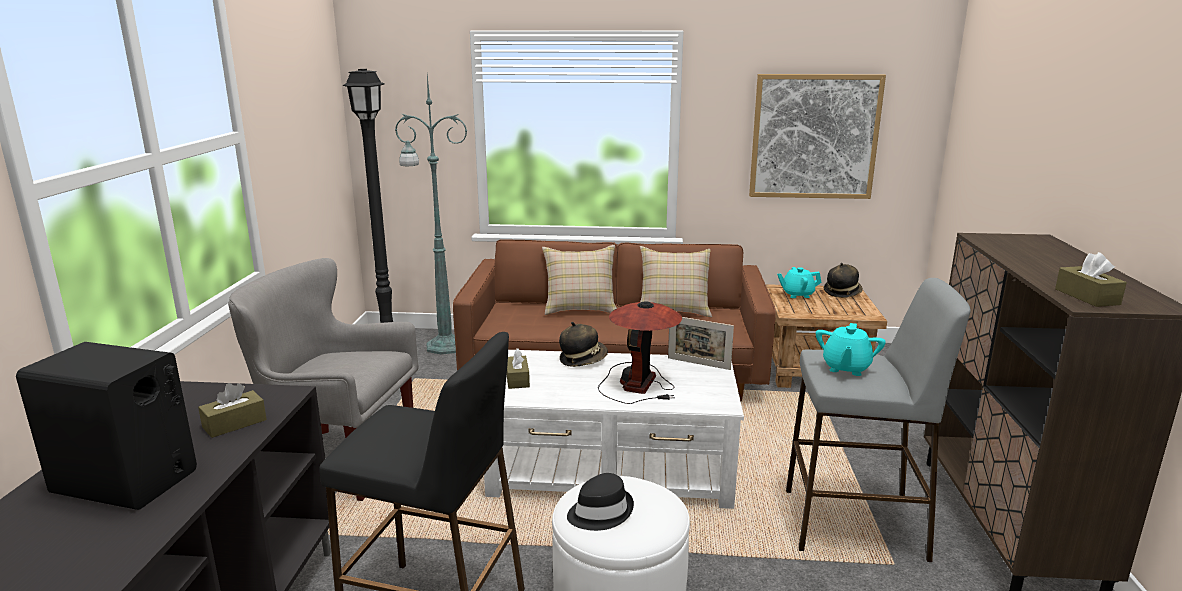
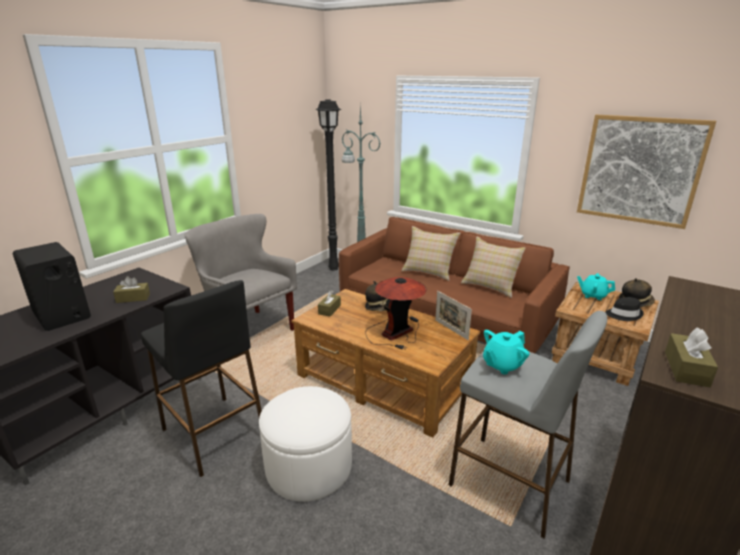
camera: 30 degrees right, 5 degrees up
white coffee table [484,350,744,509] -> brown coffee table [291,289,481,438]
black hat [567,473,634,531] -> black hat moved to [606,297,644,321]

